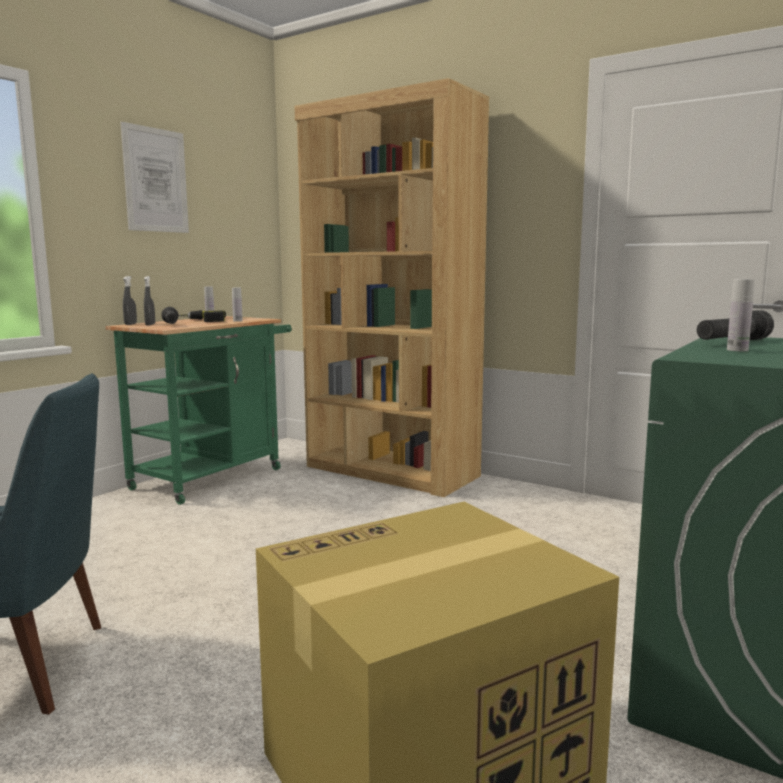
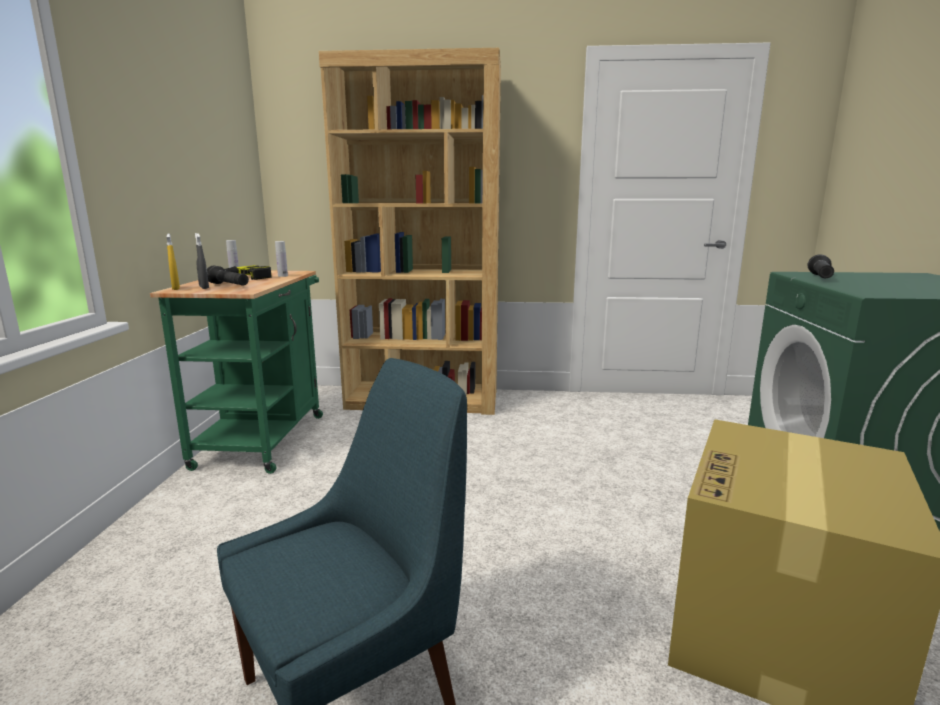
camera: 30 degrees left, 5 degrees up
picture [120,122,189,233] -> none
grey spray bottle [123,276,137,325] -> yellow spray bottle [167,233,180,290]
white bottle [727,279,755,351] -> none

